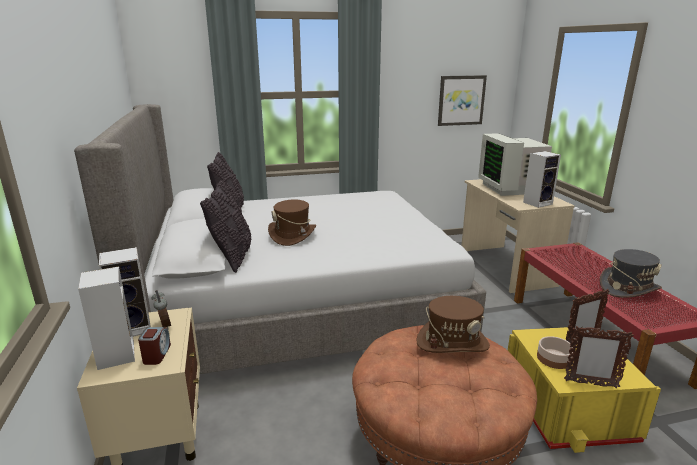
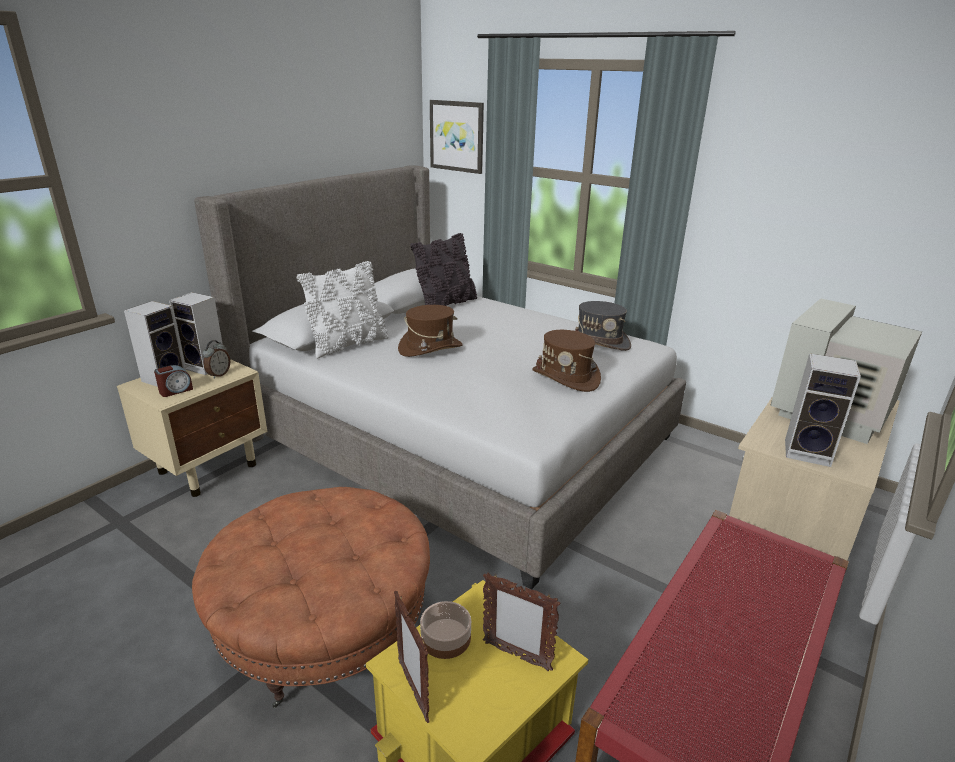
camera: 50 degrees right, 5 degrees up
black pillow [200,180,252,273] -> white pillow [296,261,389,359]
brown hat [416,296,490,353] -> brown hat moved to [532,330,601,392]
picture [438,75,487,126] -> picture moved to [430,100,484,174]
grey hat [600,249,662,298] -> grey hat moved to [575,301,631,351]

